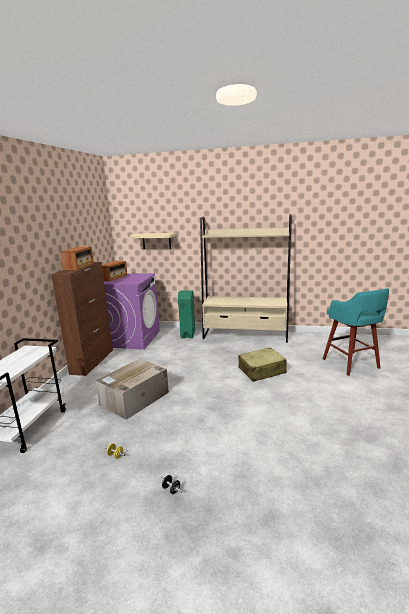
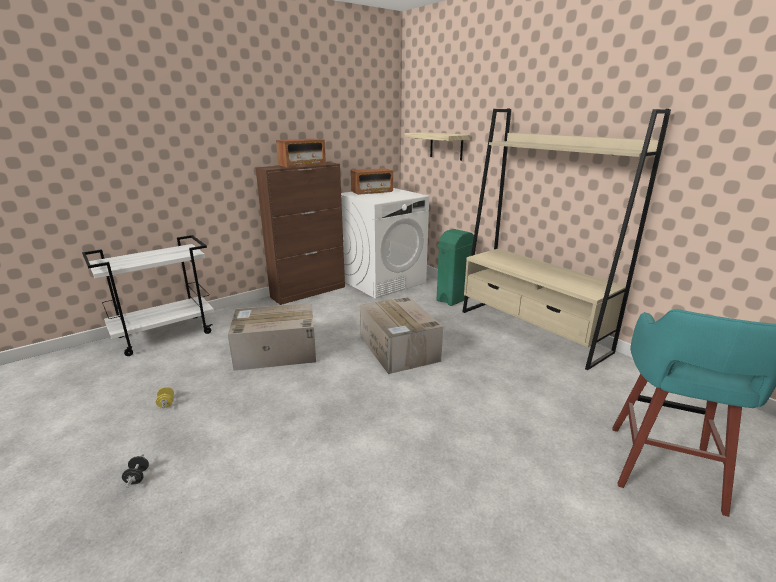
camera: 40 degrees right, 5 degrees up
purple washing machine [104,273,160,349] -> white washing machine [341,188,429,298]
beige suitcase [238,347,287,382] -> none
none -> cardboard box [360,297,443,374]

